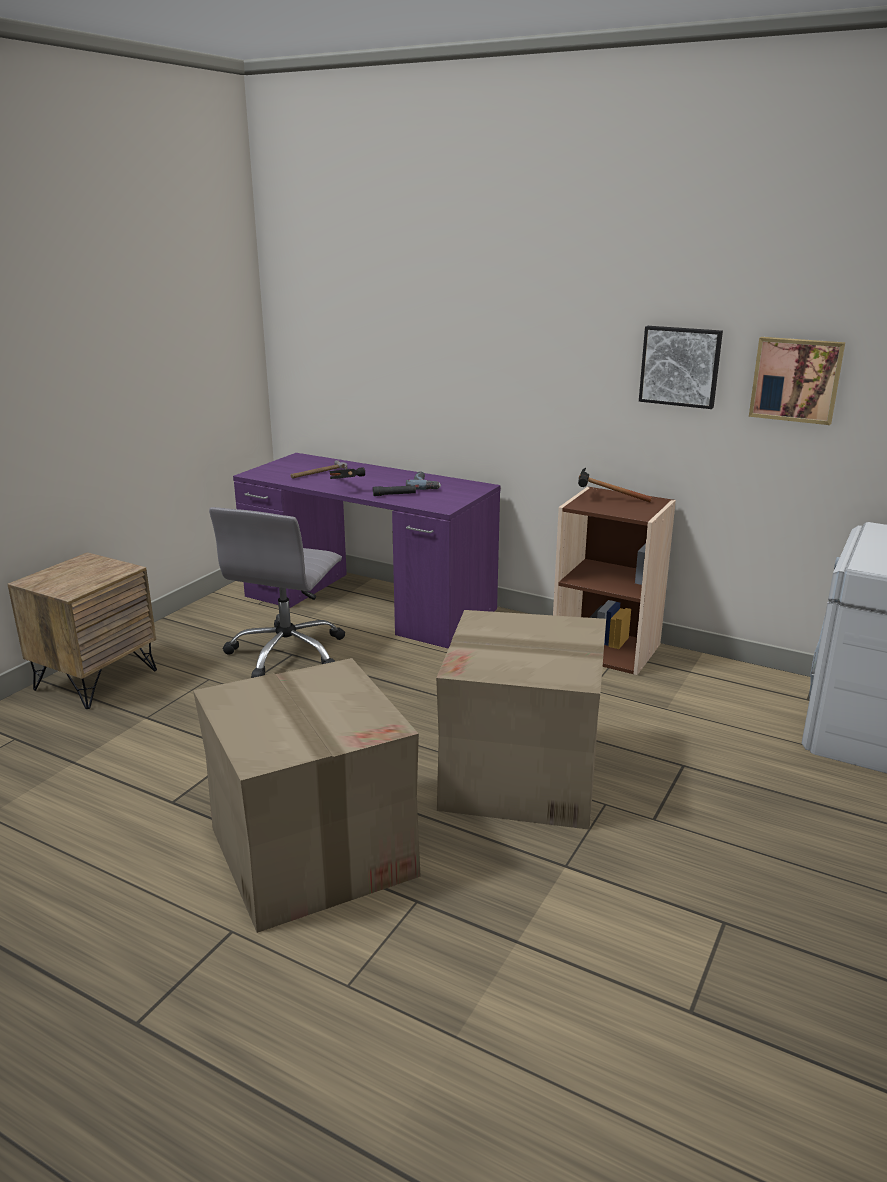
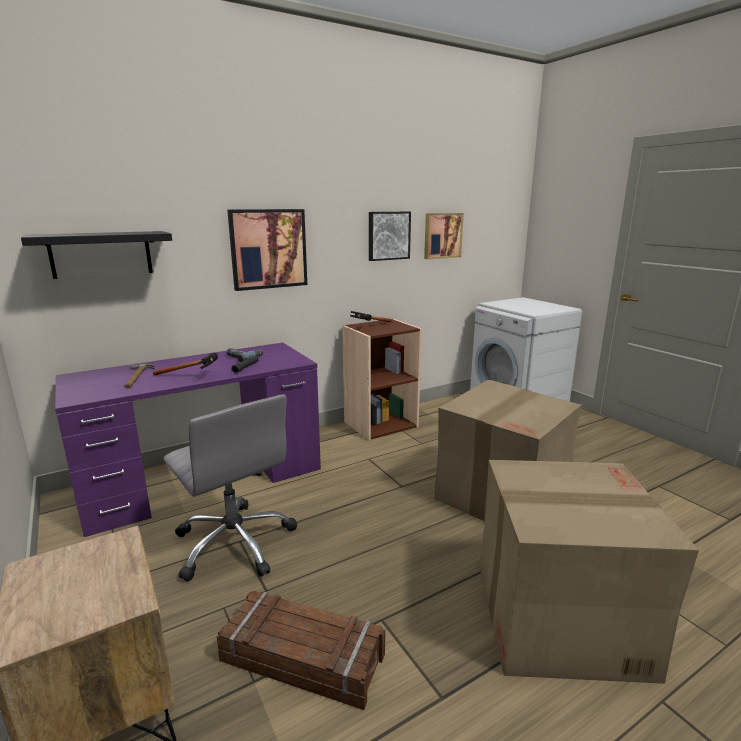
camera: 60 degrees left, 5 degrees down
none -> black shelf [21,231,172,279]
none -> crate [217,591,385,710]
none -> picture [227,209,307,291]

